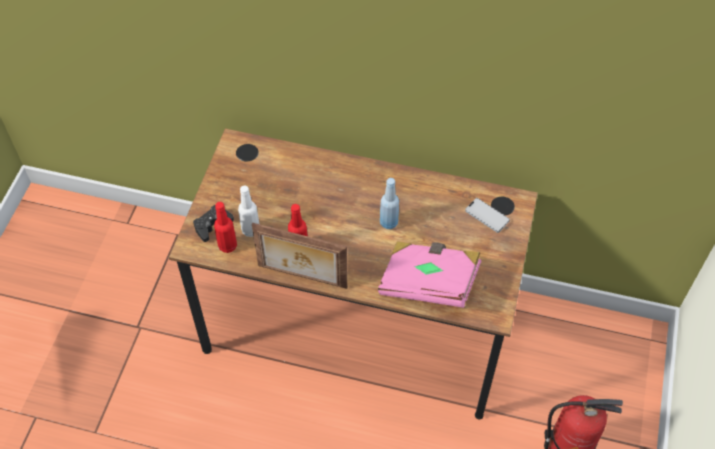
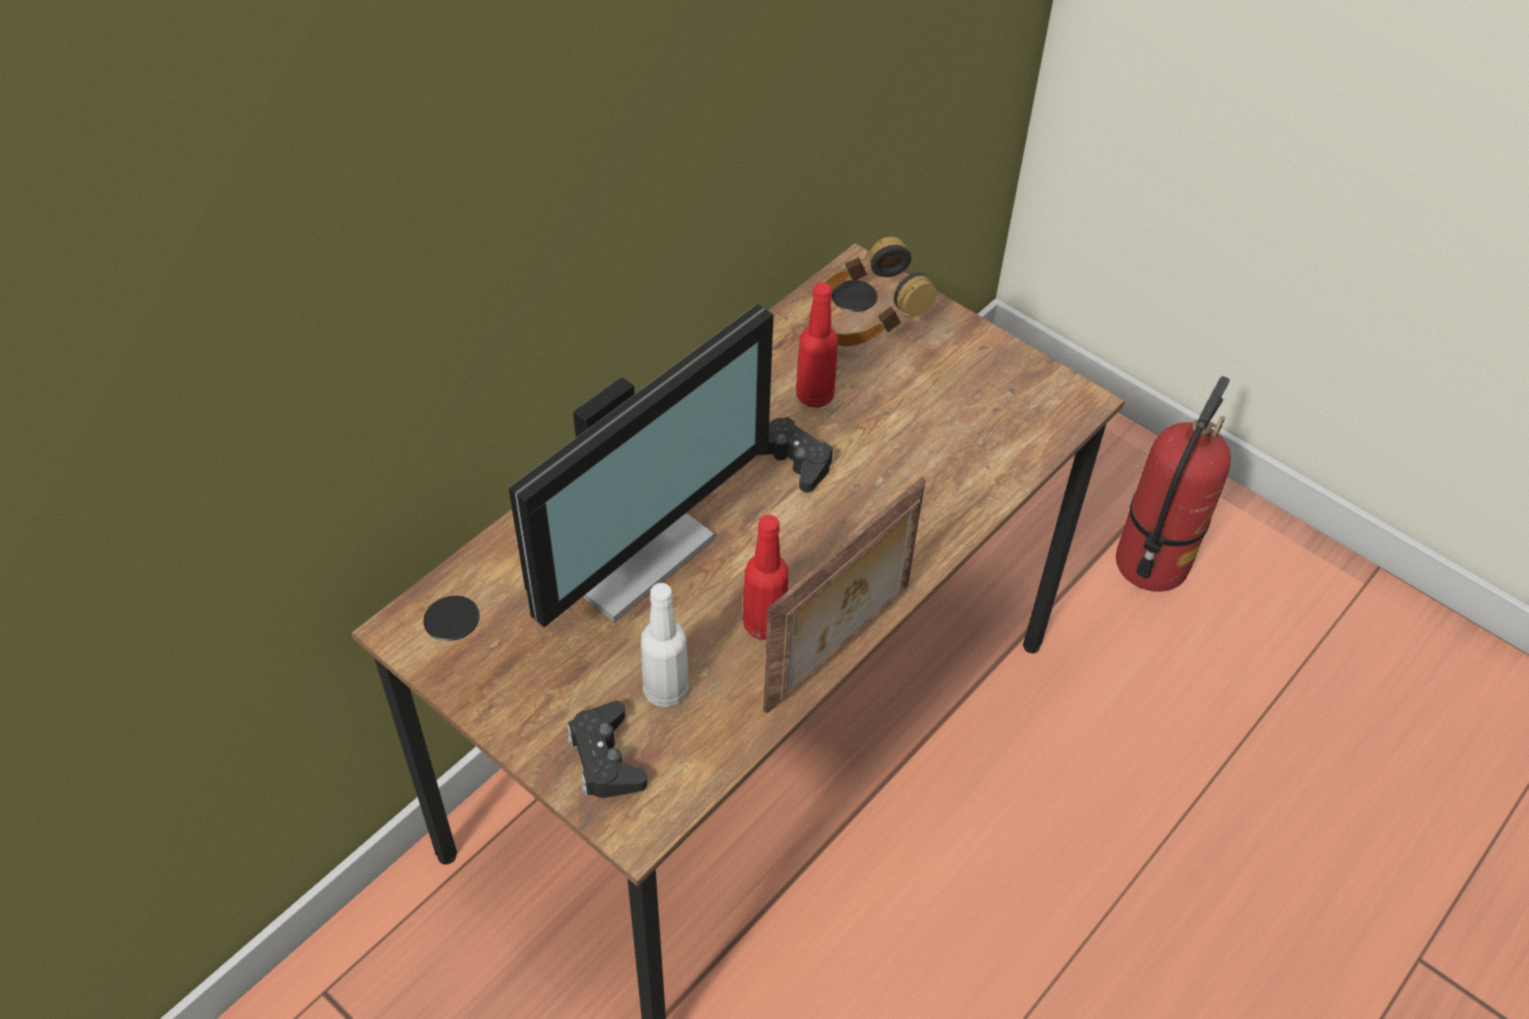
camera: 65 degrees left, 5 degrees down
red bottle [214,202,237,253] -> red bottle moved to [796,282,838,408]
pink book [378,242,481,308] -> none
blue bottle [380,178,399,229] -> black game controller [758,417,833,492]
phone [465,198,510,233] -> headphones [811,237,937,347]
none -> monitor [509,304,774,628]

